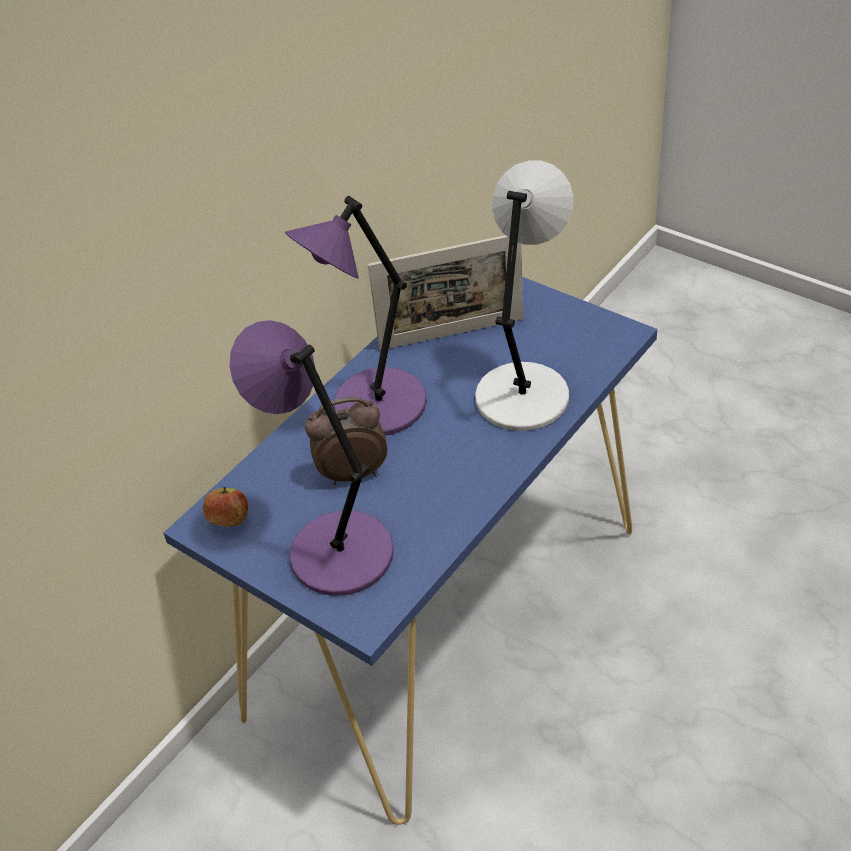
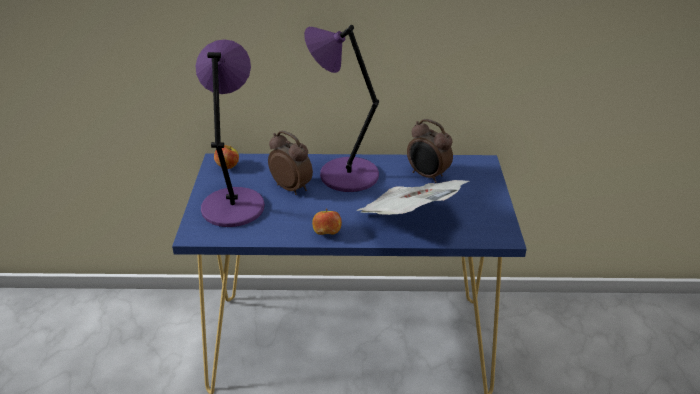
camera: 50 degrees right, 10 degrees down
picture frame [368,235,523,350] -> alarm clock [407,119,453,183]
grey table lamp [475,160,573,431] -> newspaper [356,180,469,215]
none -> apple [312,209,342,235]

